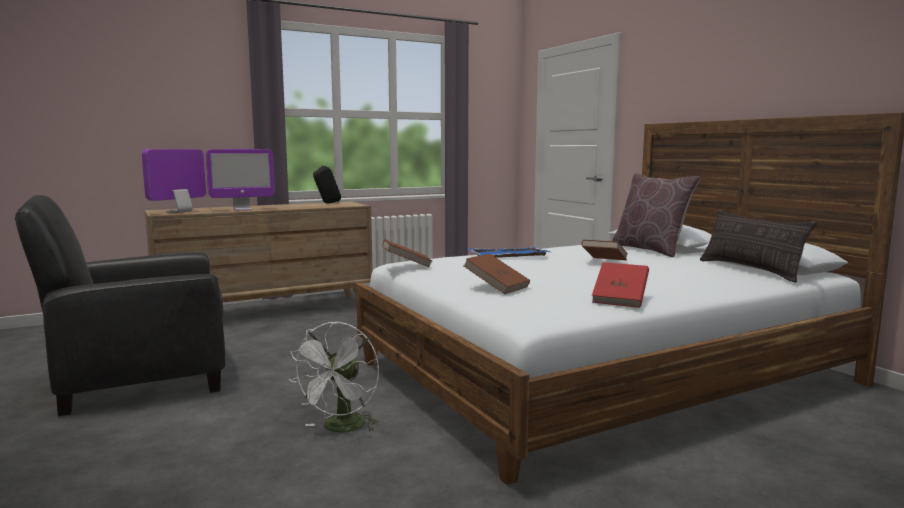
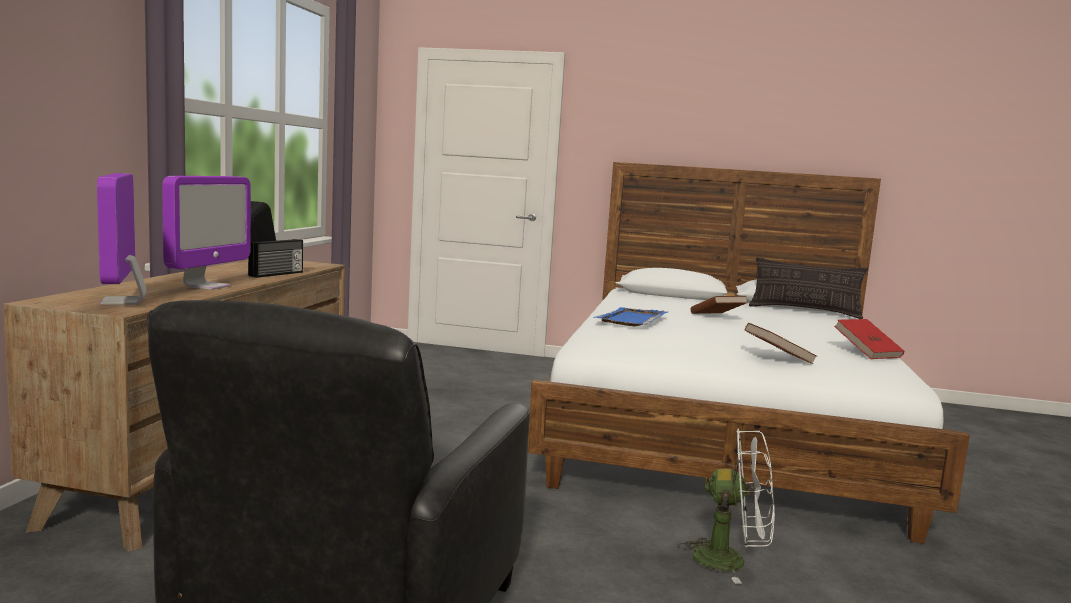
camera: 50 degrees left, 0 degrees up
white fan [289,321,379,433] -> white fan turned 45 degrees counterclockwise [678,428,775,584]
brown book [382,239,432,268] -> none
brown pillow [612,173,700,257] -> none
none -> radio [248,239,303,278]

